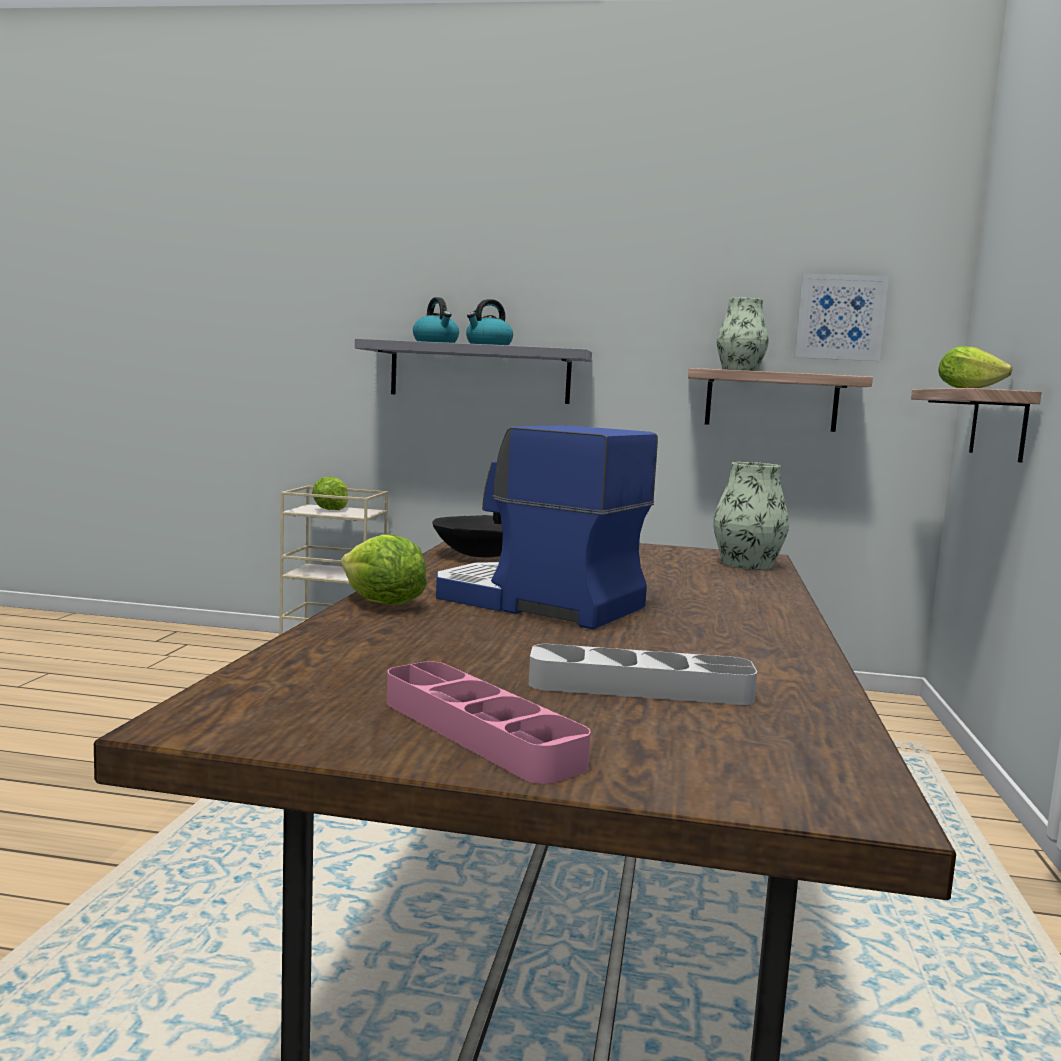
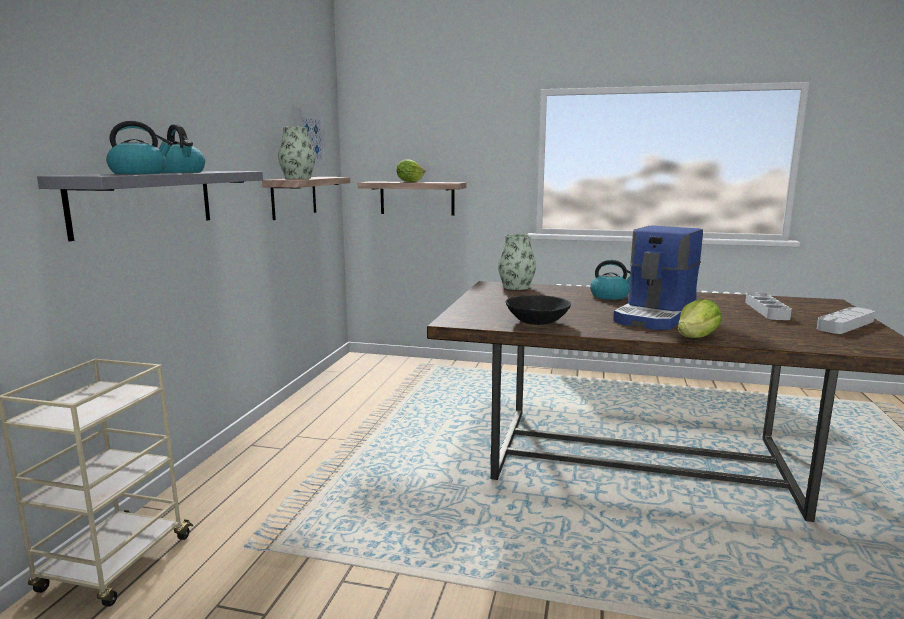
camera: 85 degrees left, 5 degrees up
lettuce [312,477,348,510] -> none
pink tray [387,662,591,784] -> grey tray [817,307,875,334]
none -> kettle [590,260,631,300]

